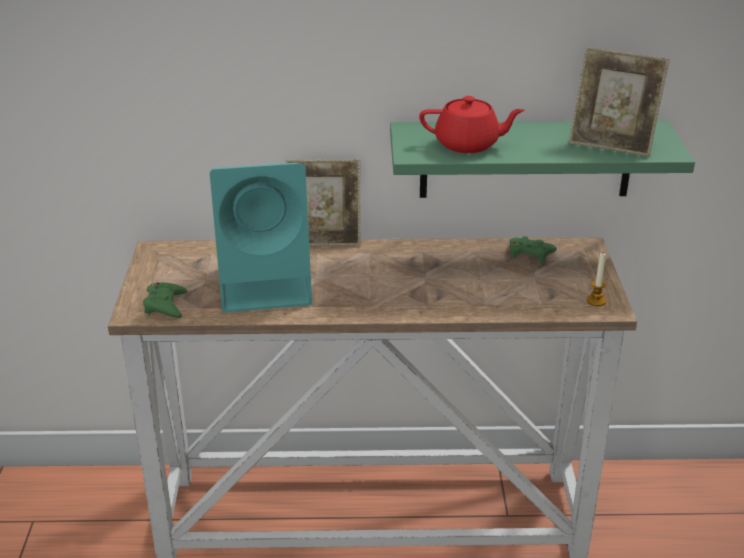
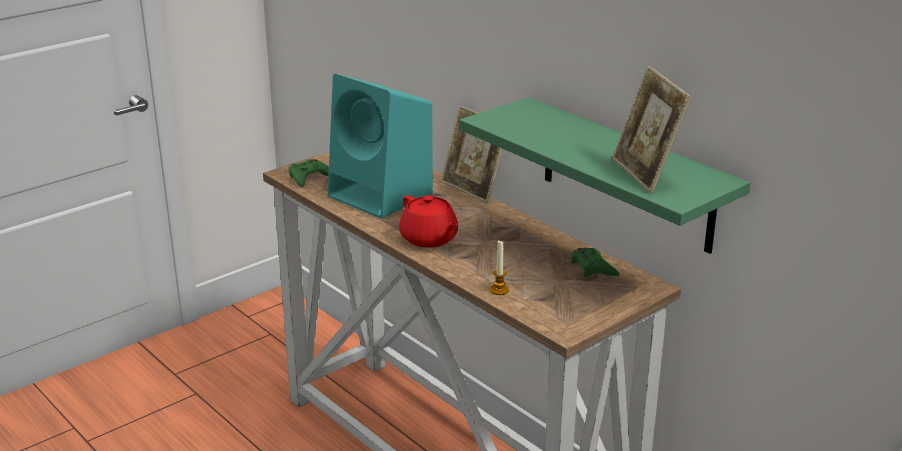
camera: 50 degrees right, 5 degrees down
red teapot [419,96,525,153] -> red teapot moved to [399,195,458,248]
candle [587,253,606,306] -> candle moved to [490,240,509,295]

